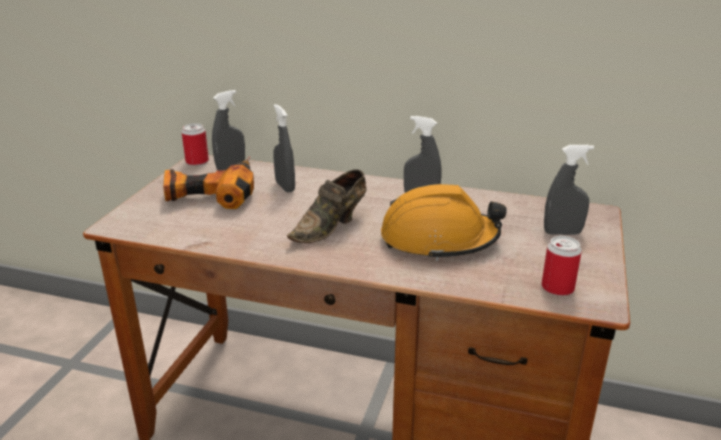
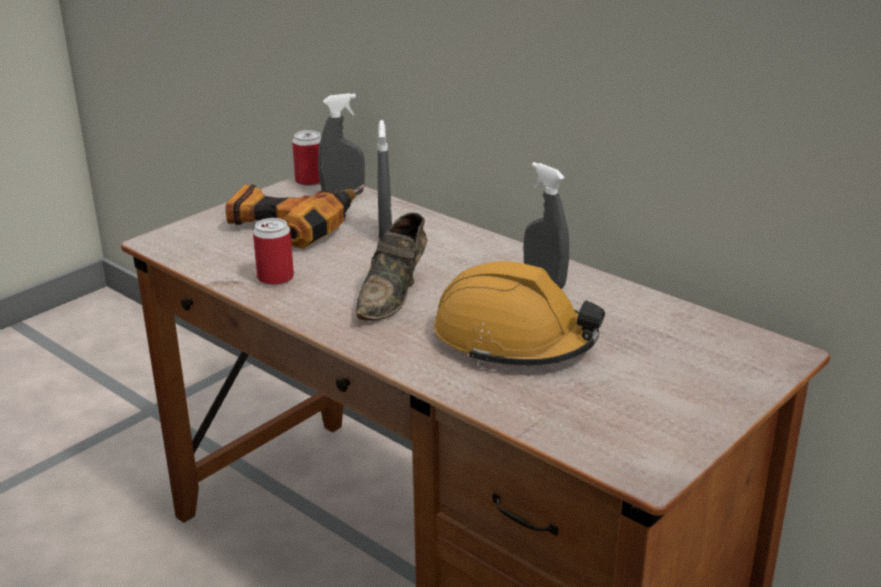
camera: 25 degrees right, 0 degrees up
brown shoe [287,169,366,243] -> brown shoe turned 45 degrees counterclockwise [356,213,427,321]
can [541,236,582,296] -> can moved to [253,218,294,285]
grey spray bottle [544,145,594,235] -> none

